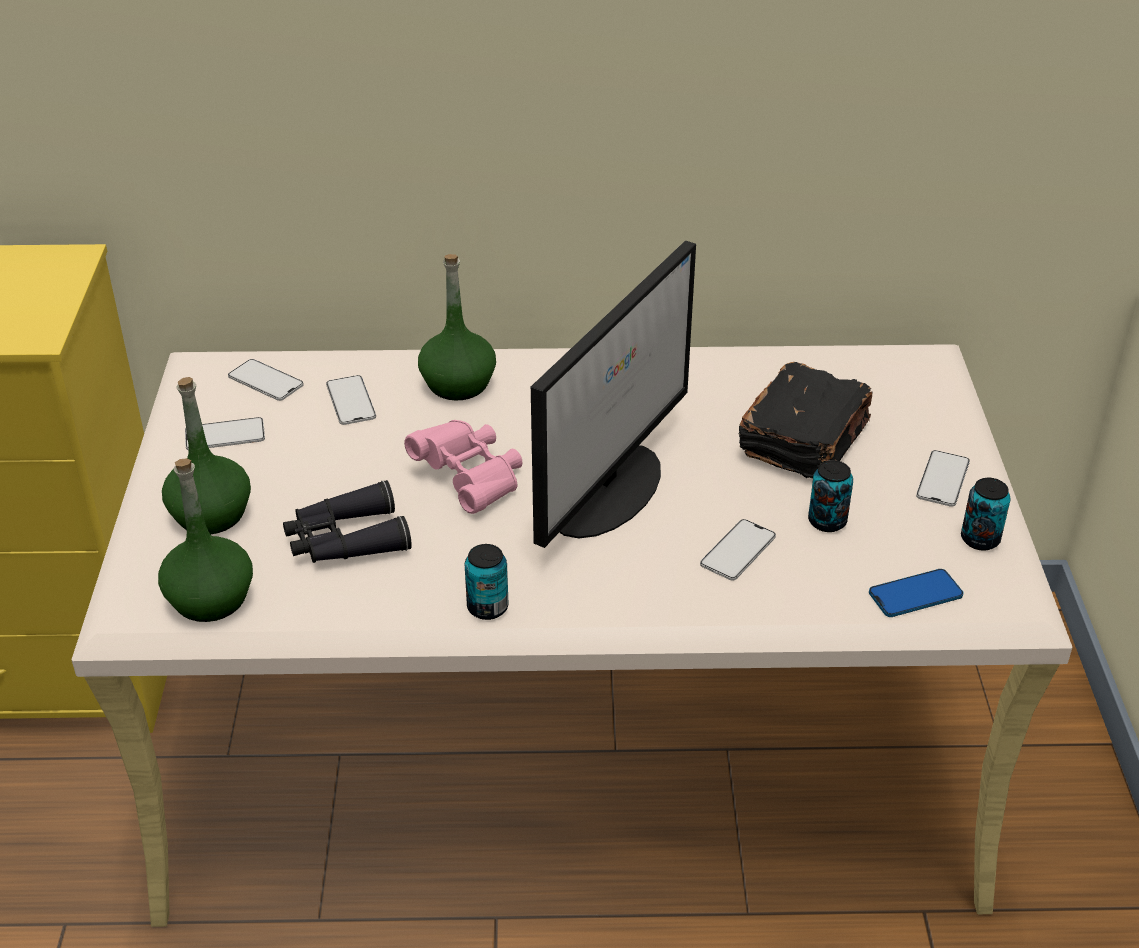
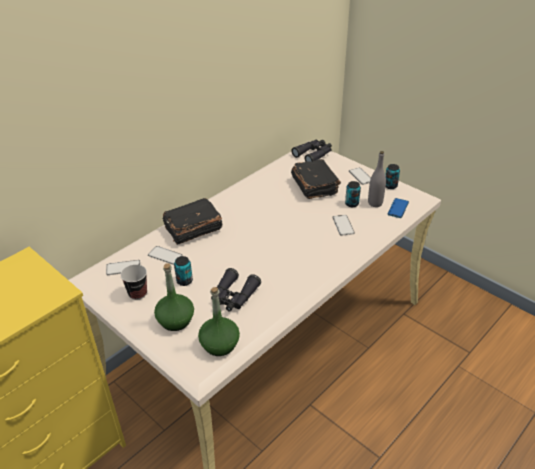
camera: 45 degrees left, 0 degrees up
phone [185,417,265,450] -> cup [120,264,147,300]
pink binoculars [404,420,522,514] -> none
green bottle [418,254,496,400] -> black book [162,198,222,245]
can [465,544,508,620] -> can moved to [174,256,193,286]
monitor [531,241,696,548] -> none
none -> black binoculars [291,139,332,162]
none -> grey bottle [368,151,386,207]

